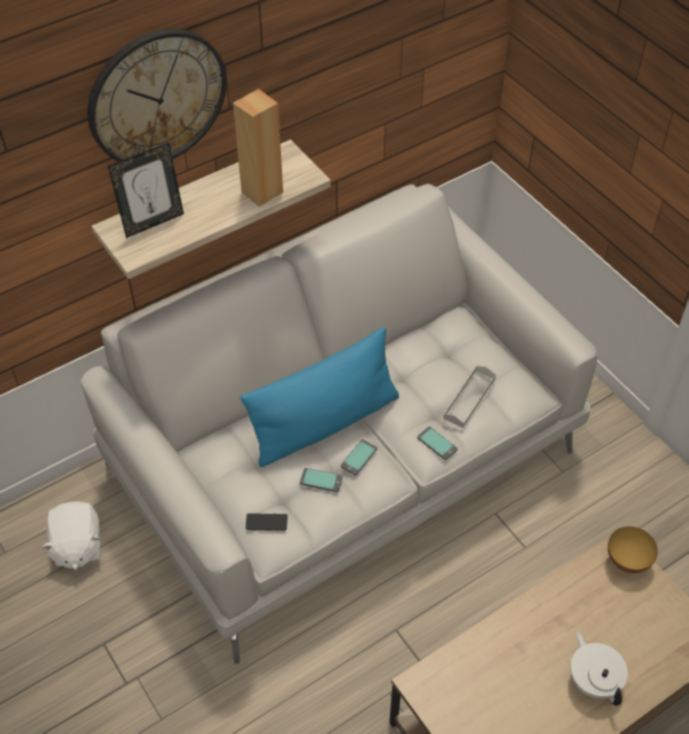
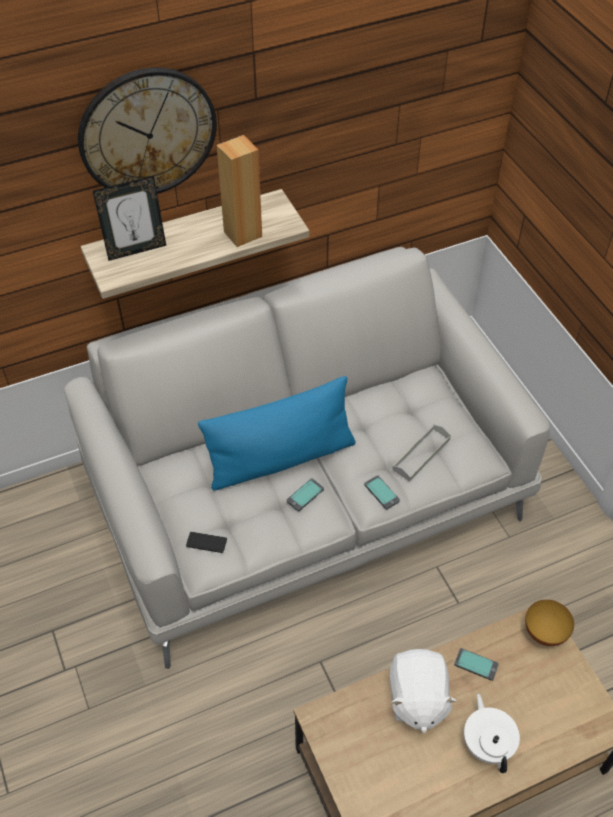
camera: 10 degrees right, 0 degrees up
white plush toy [42,501,100,570] -> white plush toy moved to [390,649,457,733]
phone [300,468,343,492] -> phone moved to [454,648,499,681]

